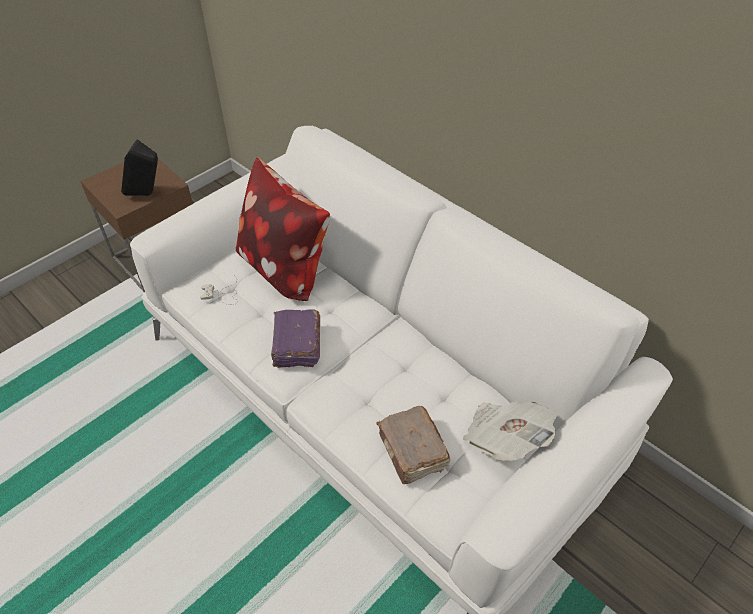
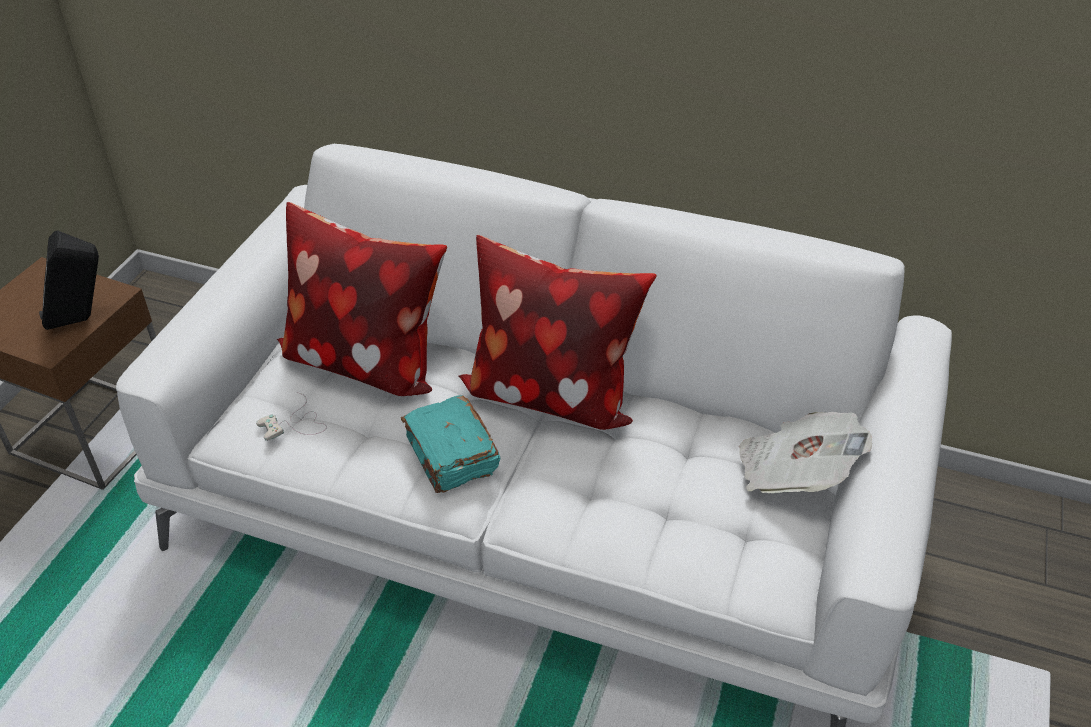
camera: 25 degrees left, 5 degrees down
purple book [271,309,320,368] -> turquoise book [401,395,500,493]
brown book [377,406,451,484] -> none
none -> pillow [458,235,656,430]

